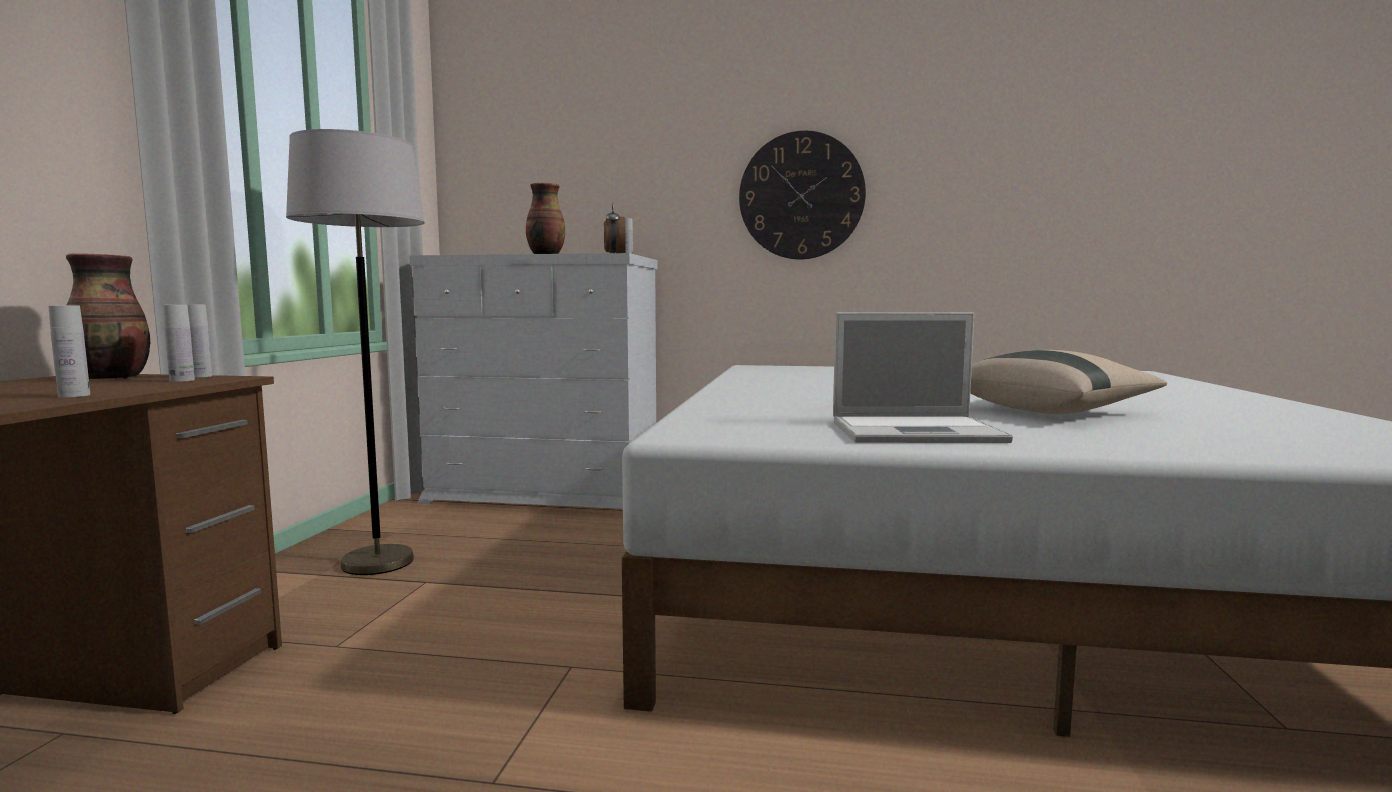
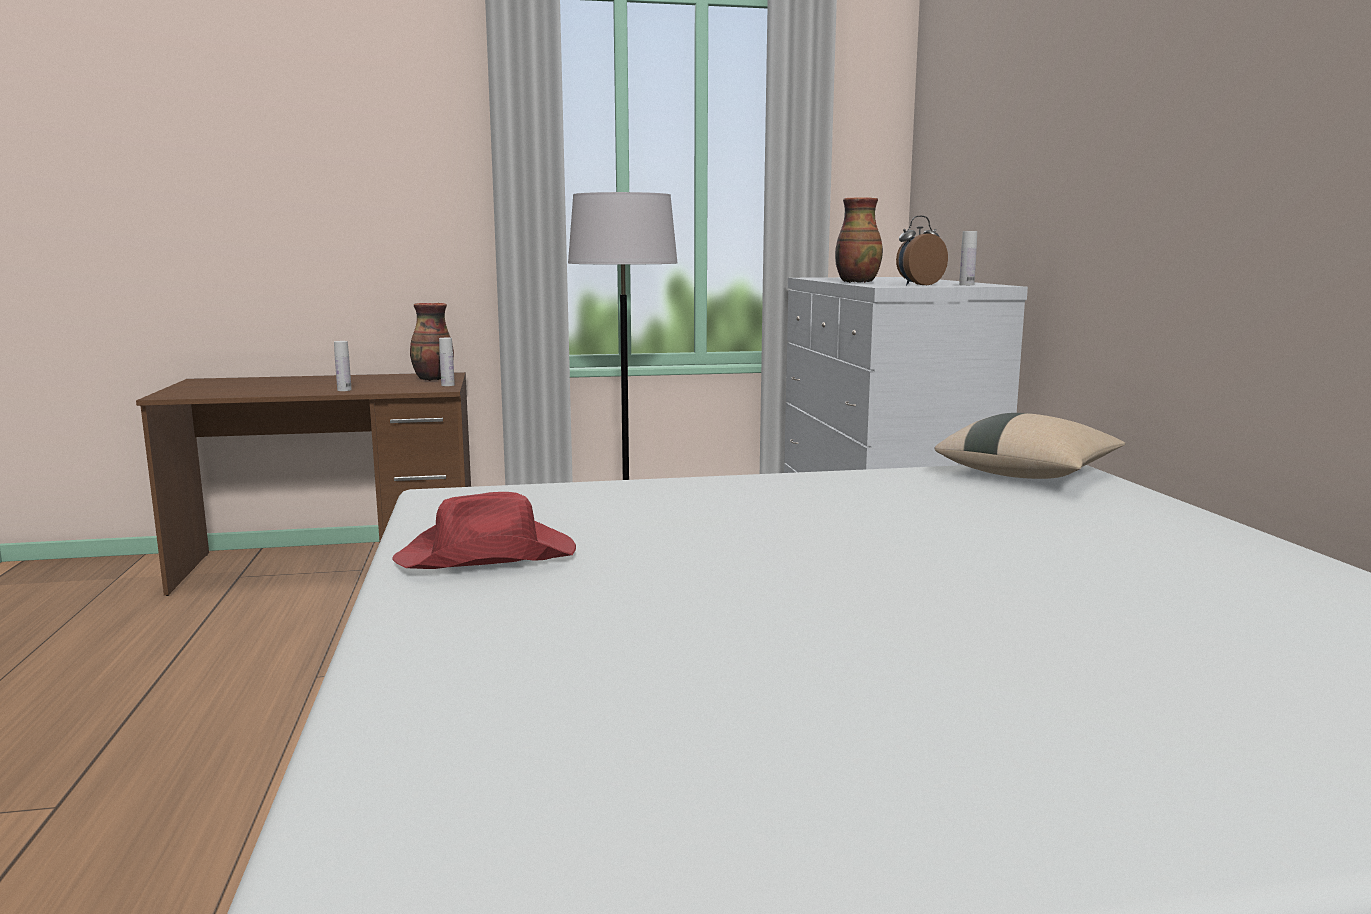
camera: 70 degrees right, 5 degrees up
white bottle [163,305,195,382] -> none
wall clock [739,130,866,259] -> none
laptop [833,312,1013,443] -> red hat [392,492,576,569]
beige pillow [970,350,1167,414] -> beige pillow moved to [935,413,1125,479]

